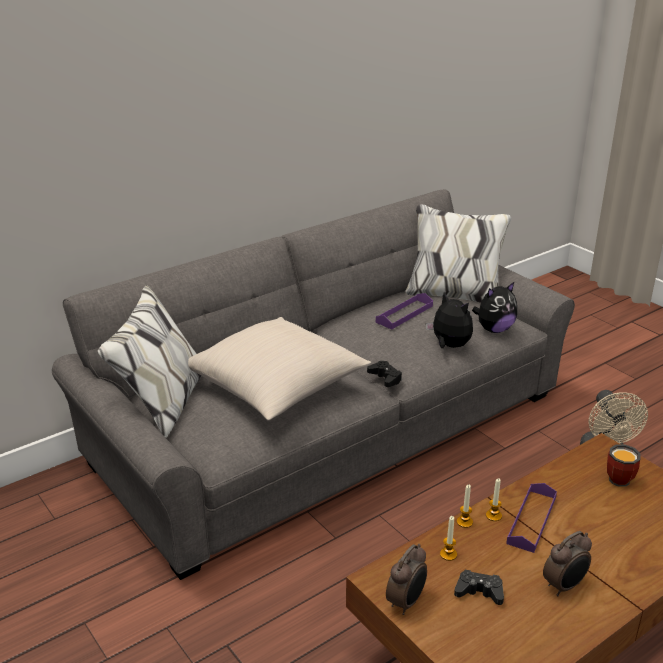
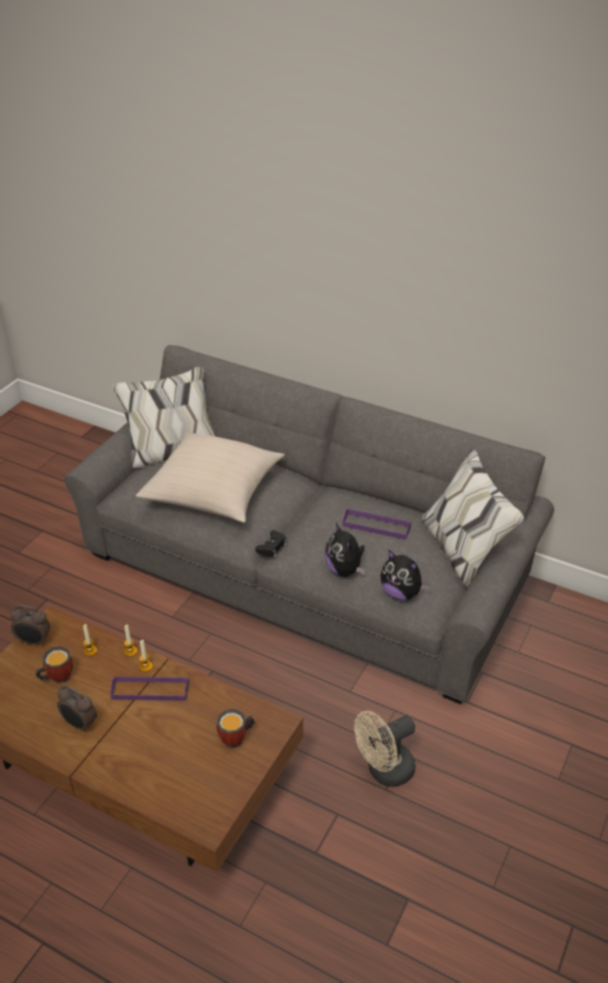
camera: 65 degrees right, 10 degrees up
plush toy [426,292,473,348] -> plush toy turned 135 degrees clockwise [325,523,365,577]
black game controller [454,570,504,605] -> mug [36,646,73,684]

